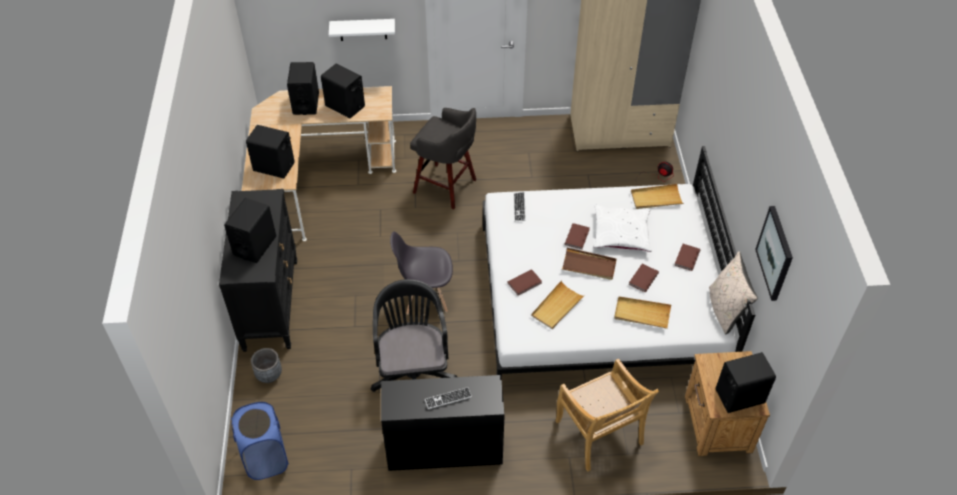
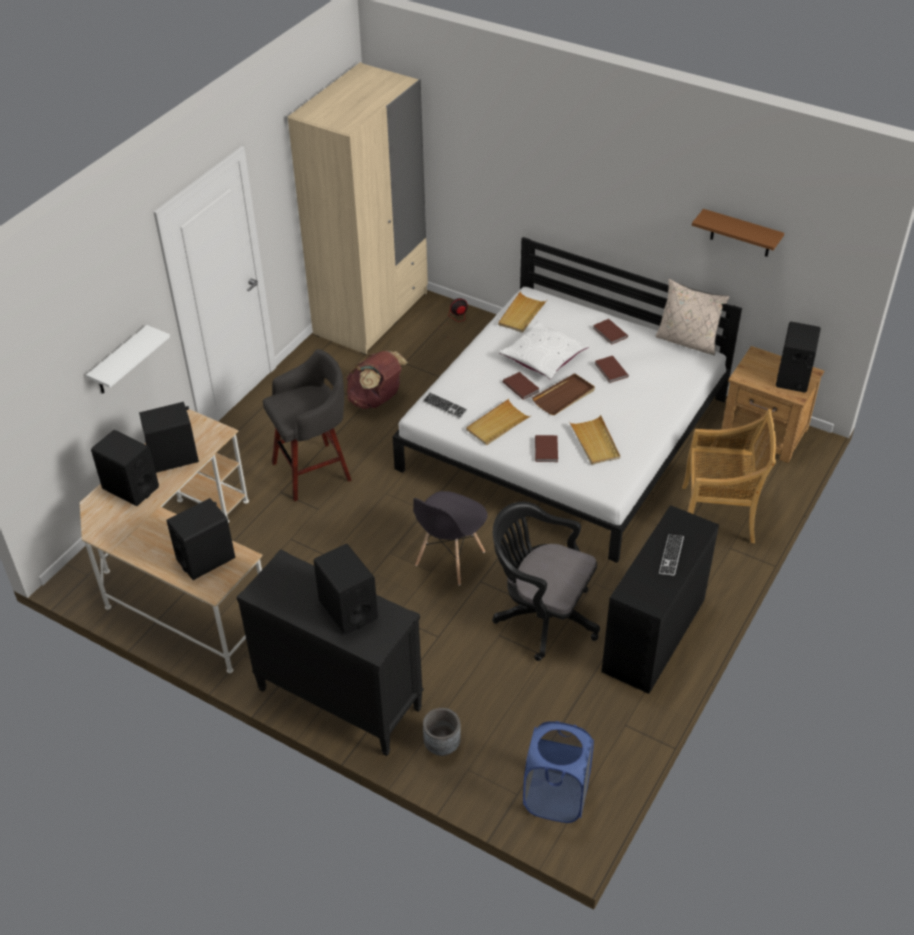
camera: 55 degrees left, 5 degrees down
beige tray [614,297,671,329] -> beige tray moved to [466,399,532,445]
picture [755,206,793,301] -> brown shelf [692,209,784,257]
none -> brown backpack [346,351,408,409]

